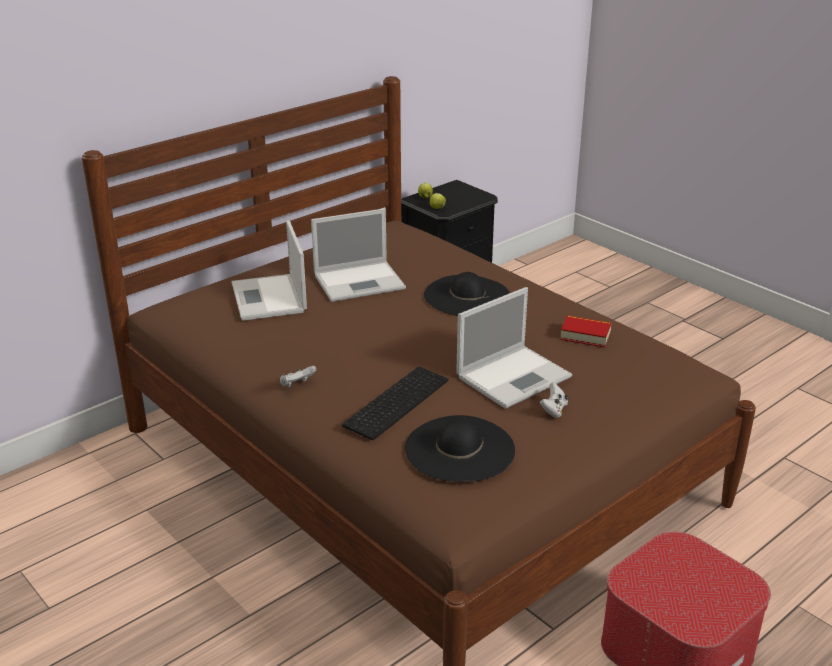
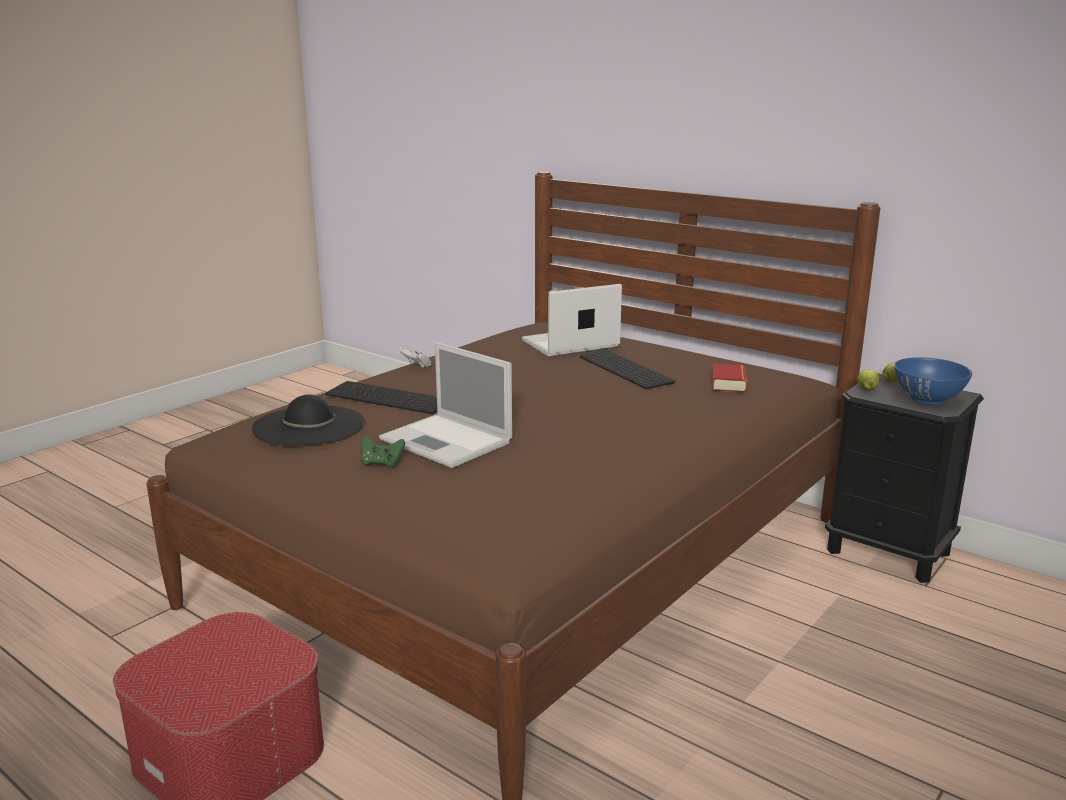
camera: 80 degrees right, 10 degrees down
laptop [311,208,406,302] -> keyboard [580,350,675,389]
black hat [424,272,510,316] -> none
white game controller [540,382,569,418] -> green game controller [361,436,405,467]
book [560,316,612,347] -> book moved to [712,363,747,392]
none -> blue bowl [894,357,972,405]

